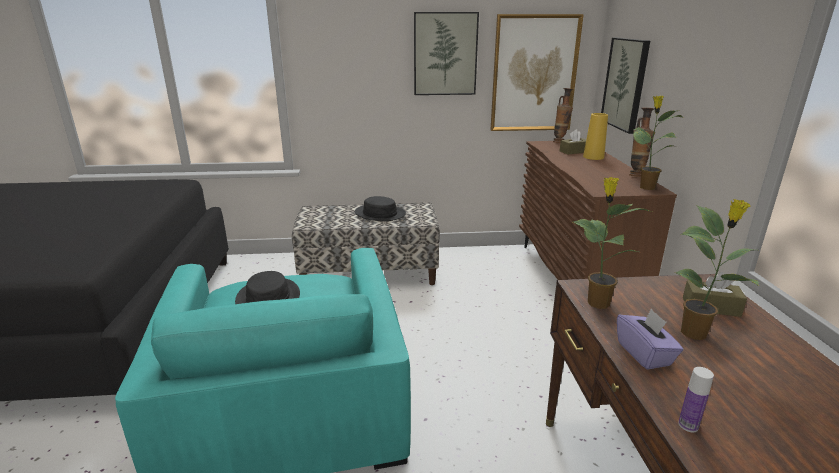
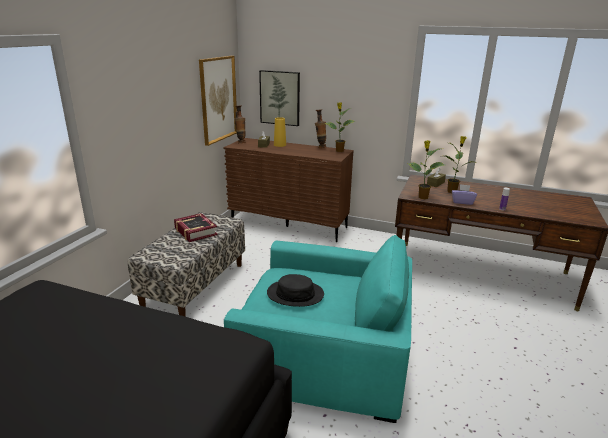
camera: 65 degrees left, 0 degrees up
black hat [355,196,406,221] -> book [174,213,218,242]
picture [414,12,479,95] -> none

